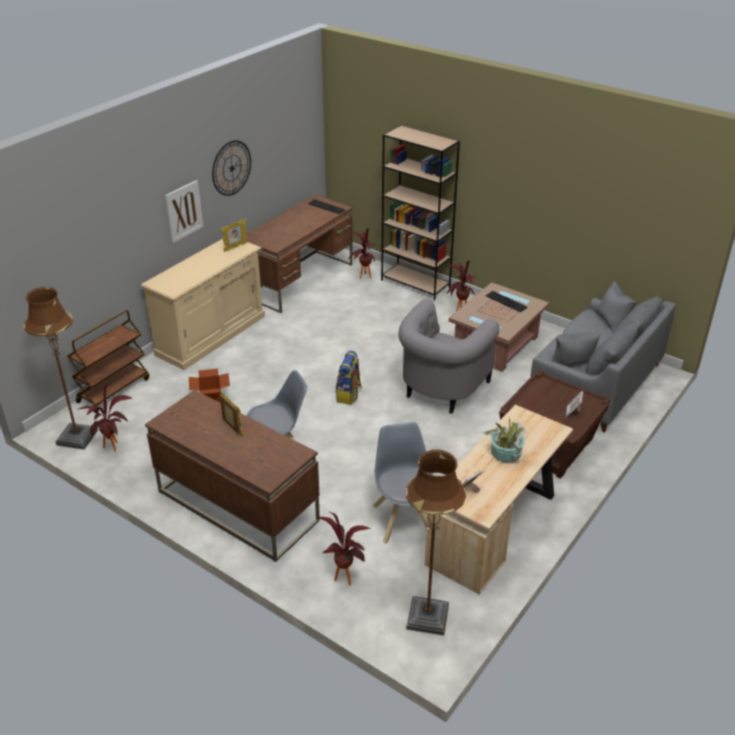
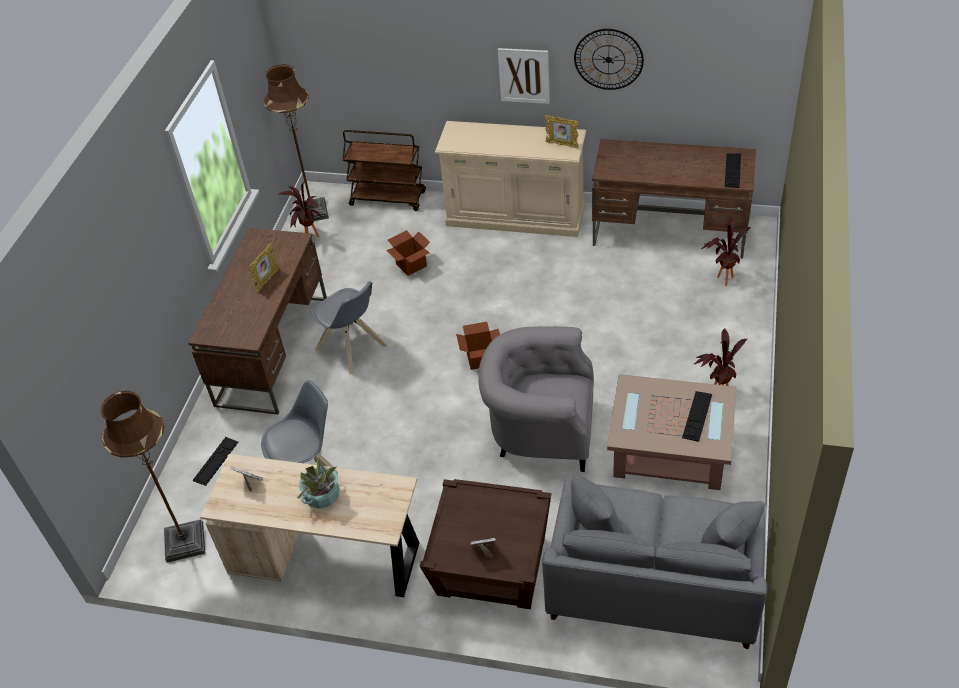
camera: 70 degrees right, 10 degrees up
potted plant [318,512,370,585] -> keyboard [193,437,238,486]
backpack [336,351,362,405] -> cardboard box [456,322,500,370]
beige bookcase [381,125,460,301] -> none

